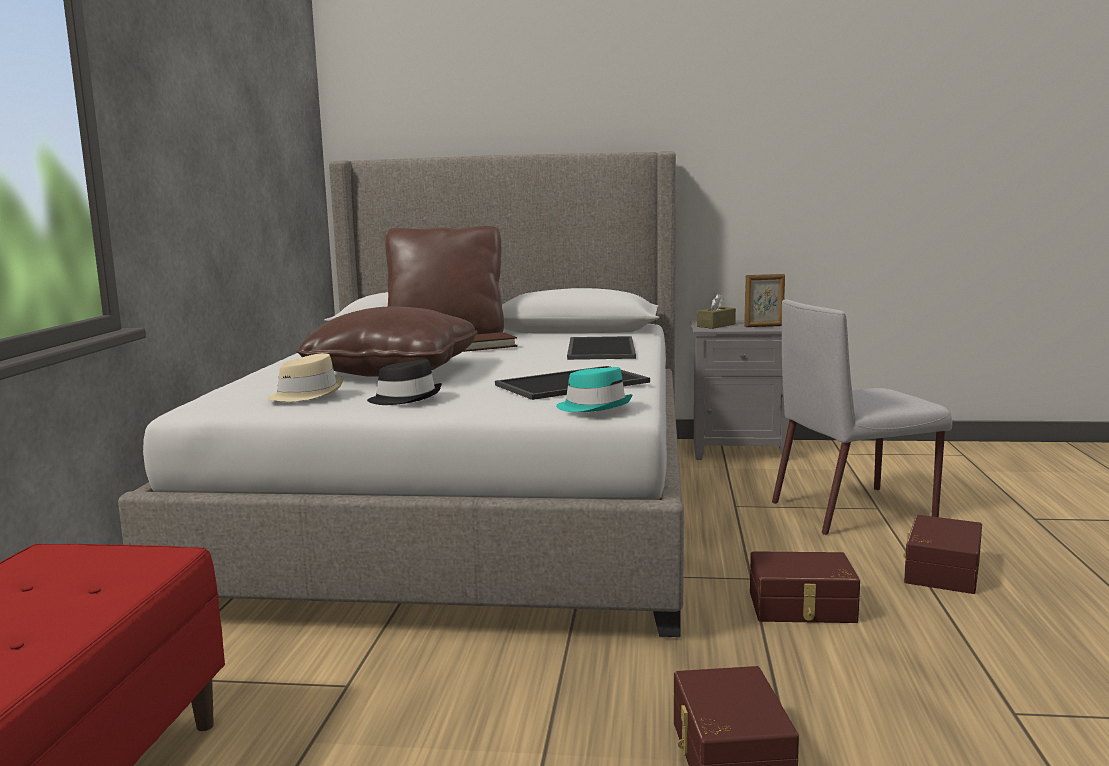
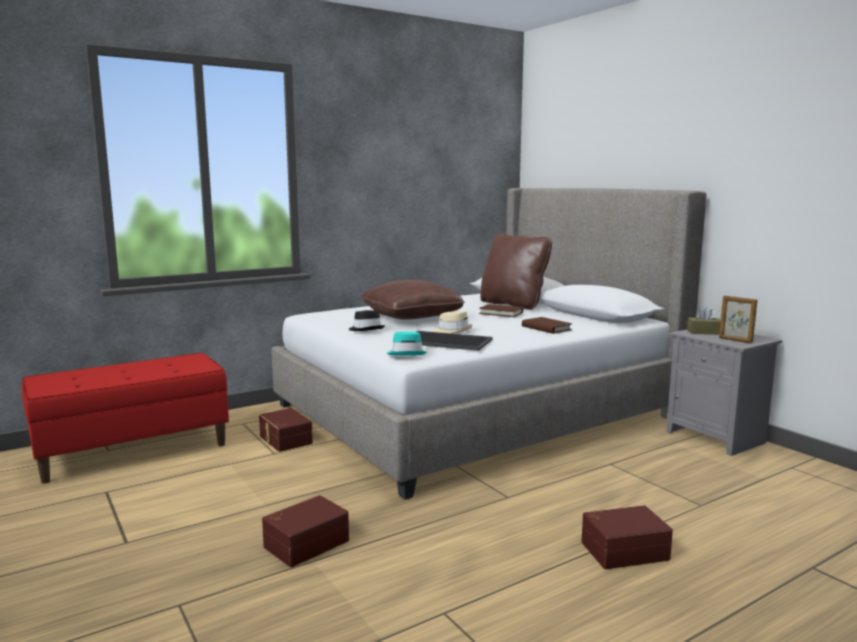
camera: 50 degrees right, 0 degrees up
beige hat [268,353,343,401] -> beige hat moved to [433,311,473,334]
tray [567,336,636,360] -> brown book [522,317,572,334]
brown storage box [750,551,860,623] -> brown storage box moved to [259,408,313,452]
grey chair [772,299,952,535] -> none

